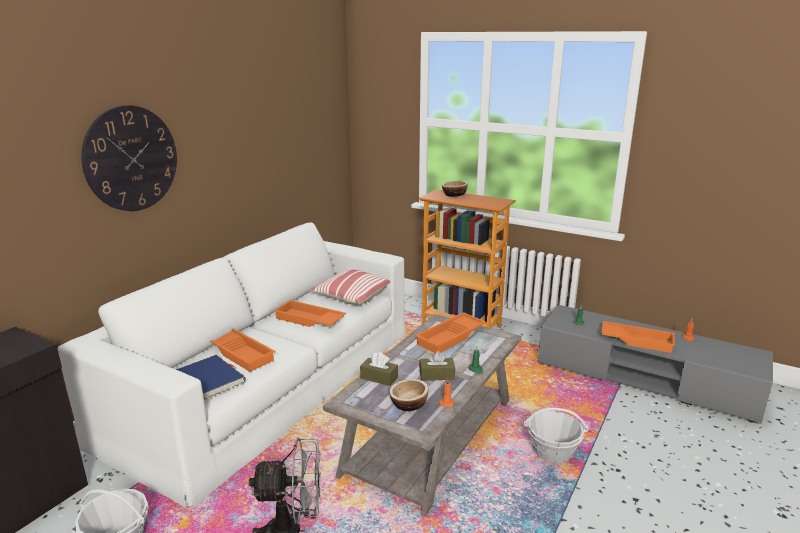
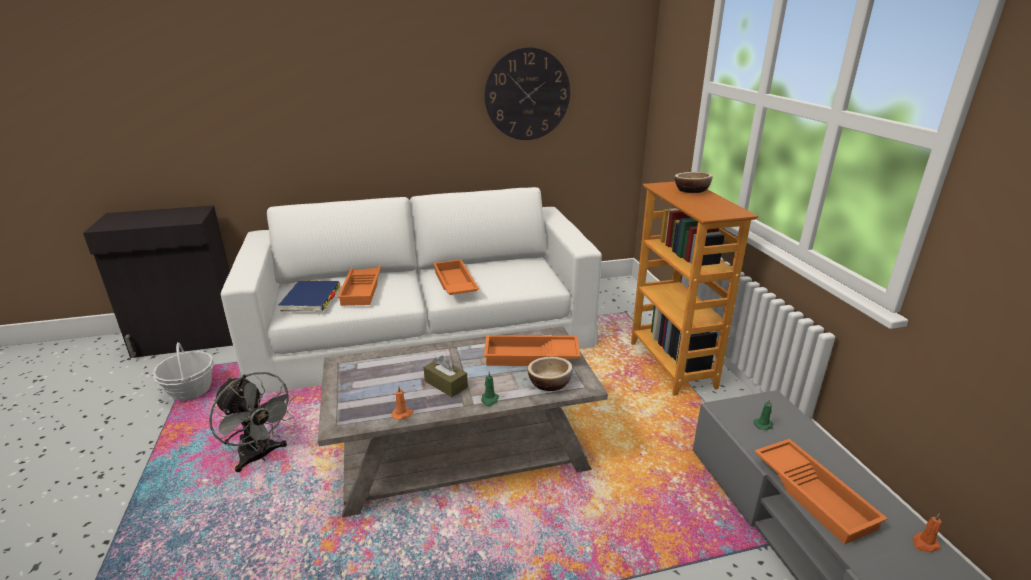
camera: 45 degrees right, 5 degrees up
wall clock [81,105,177,211] -> wall clock moved to [484,47,570,140]
pillow [310,269,391,305] -> none
brown tissue box [360,352,398,386] -> none
bowl [389,379,429,411] -> bowl moved to [527,357,573,391]
basket [524,408,589,463] -> none

